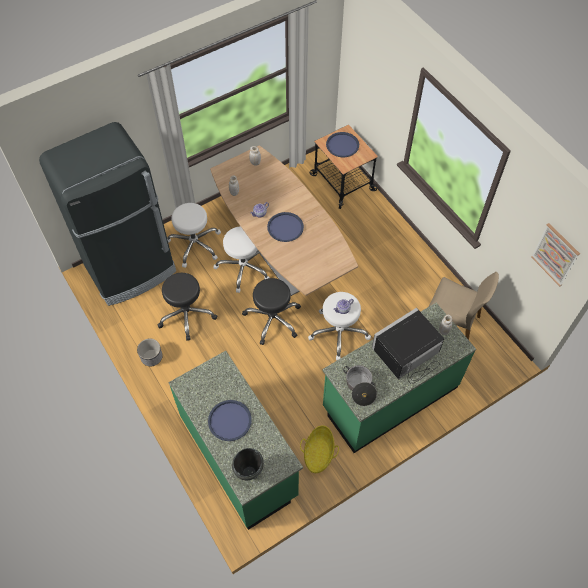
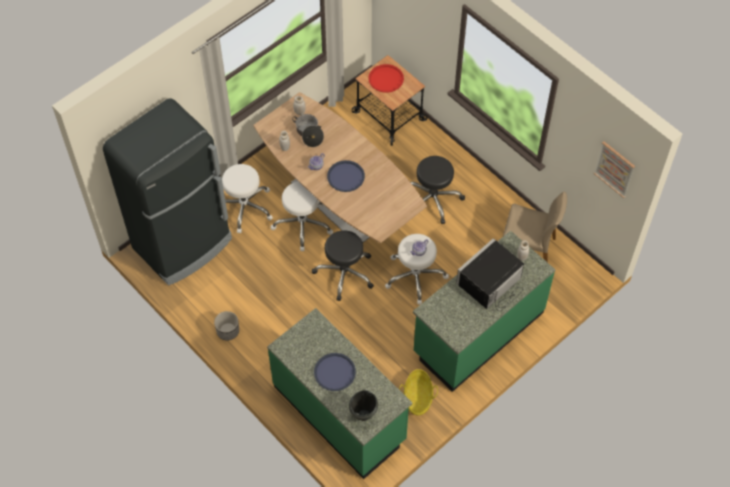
camera: 10 degrees left, 0 degrees up
black stool [157,273,217,341] -> black stool moved to [410,156,465,224]
blue tray [326,132,359,157] -> red tray [368,64,404,93]
cooking pot [343,365,377,406] -> cooking pot moved to [292,114,324,147]

